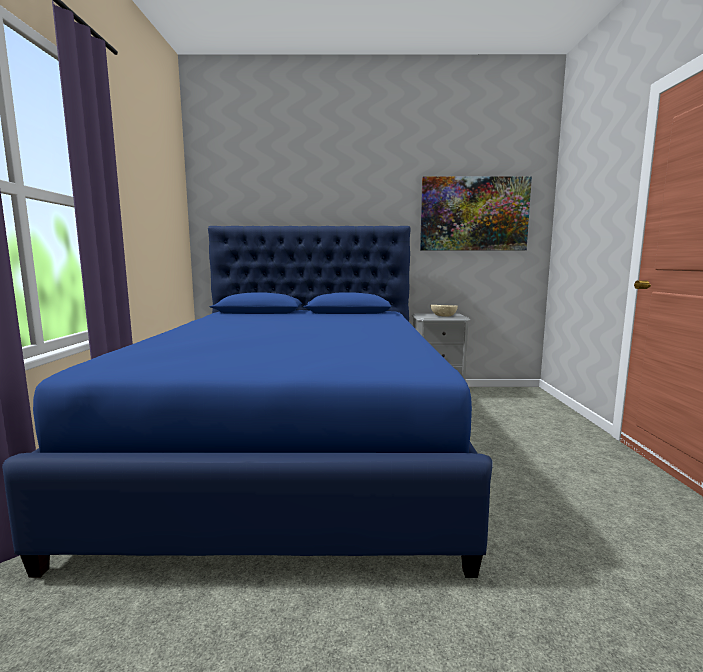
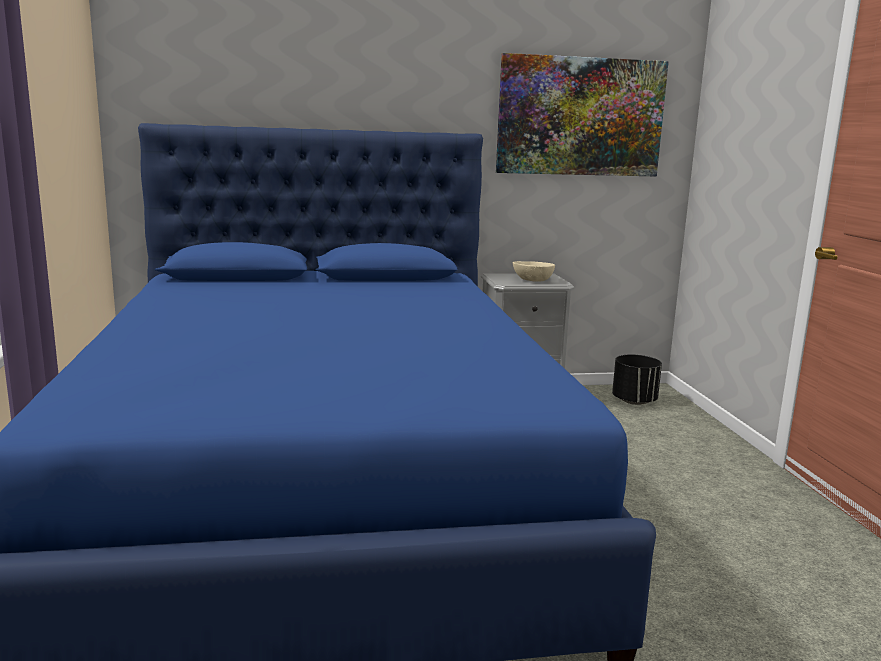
camera: 10 degrees left, 5 degrees up
none -> black planter [612,354,662,405]

